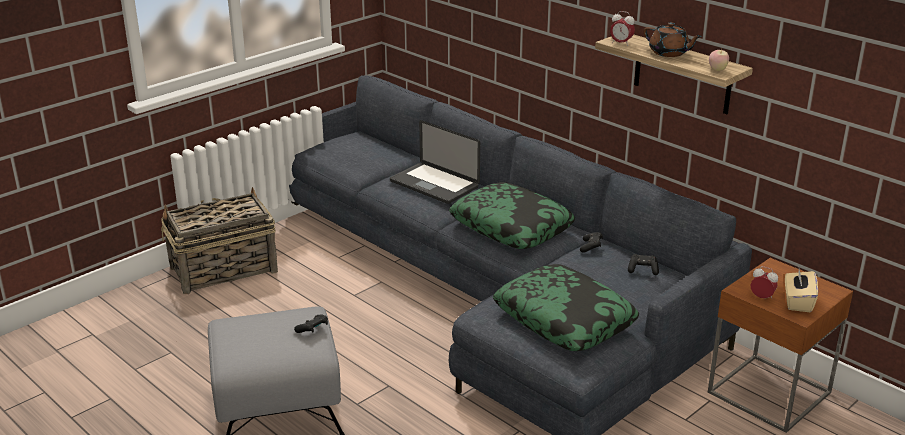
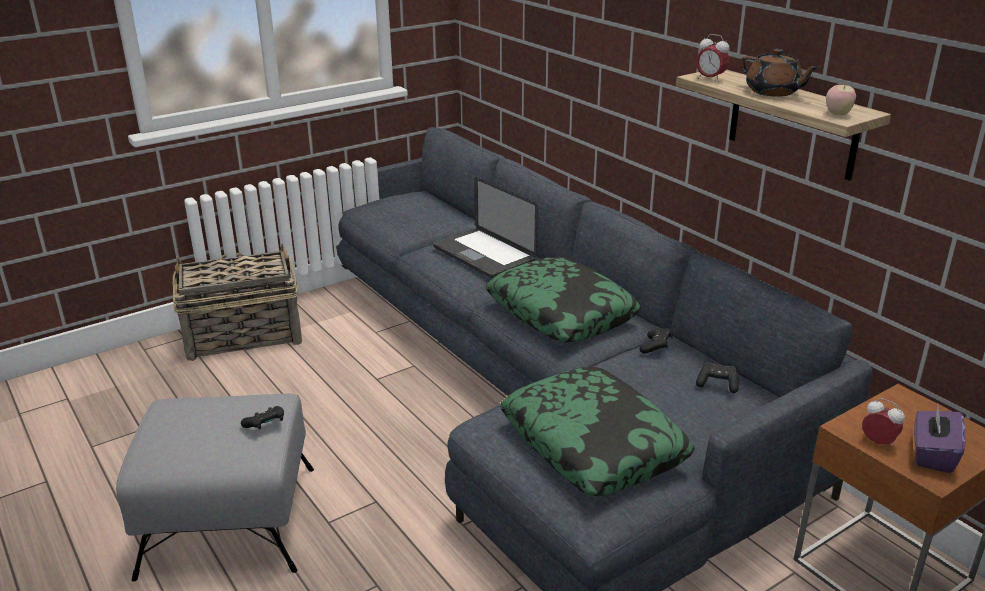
camera: 10 degrees right, 0 degrees up
beige tissue box [785,269,818,312] -> purple tissue box [914,405,965,473]

